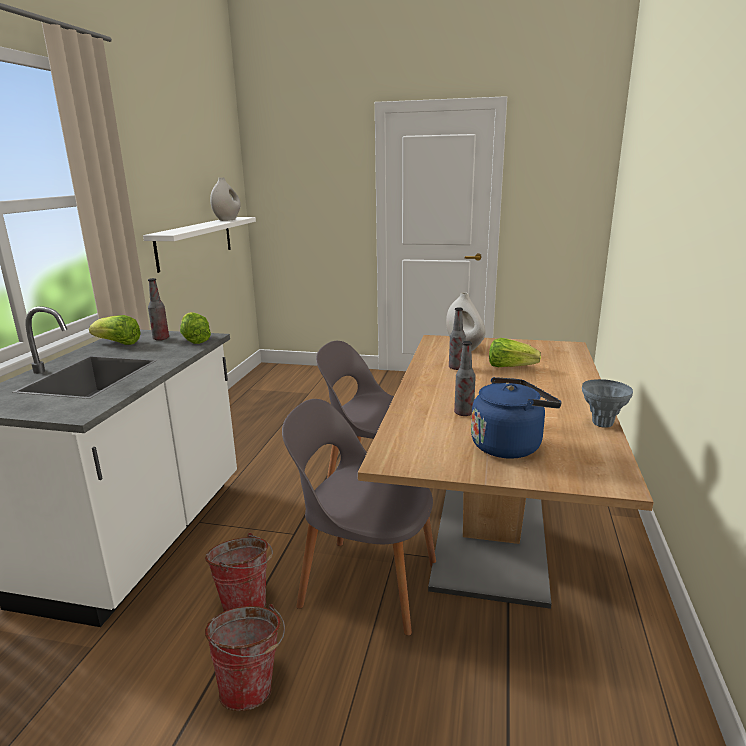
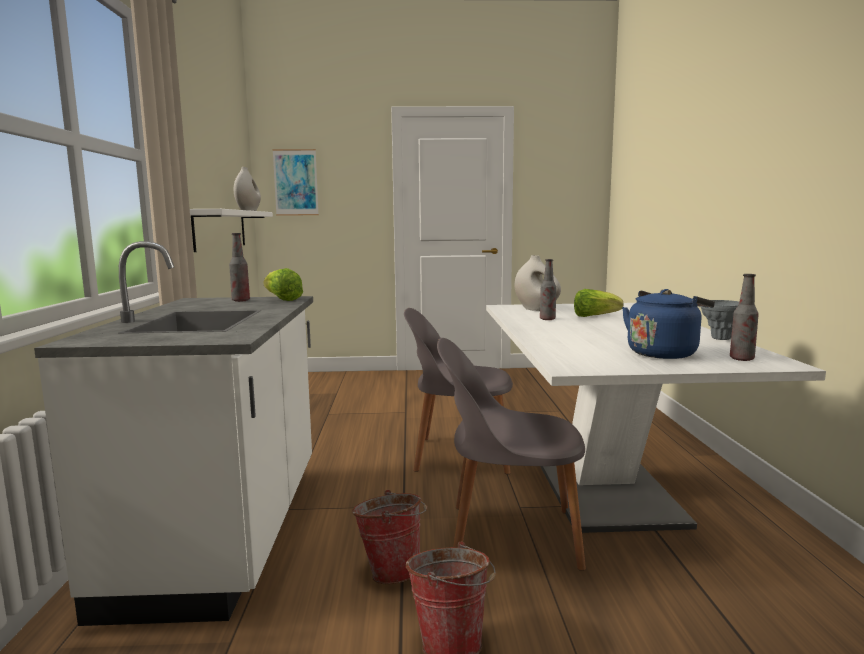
camera: 15 degrees left, 10 degrees down
lettuce [89,315,141,345] -> none
brown dining table [358,335,654,609] -> white dining table [486,303,826,533]
bottle [454,341,476,416] -> bottle moved to [730,274,759,361]
none -> picture [272,149,319,216]

